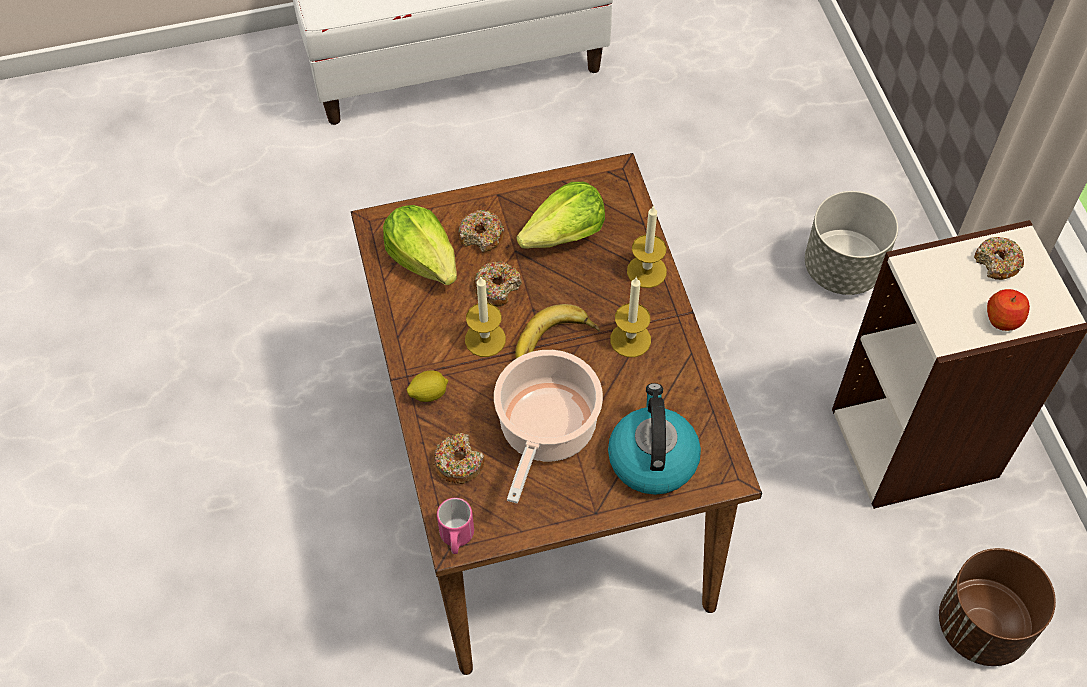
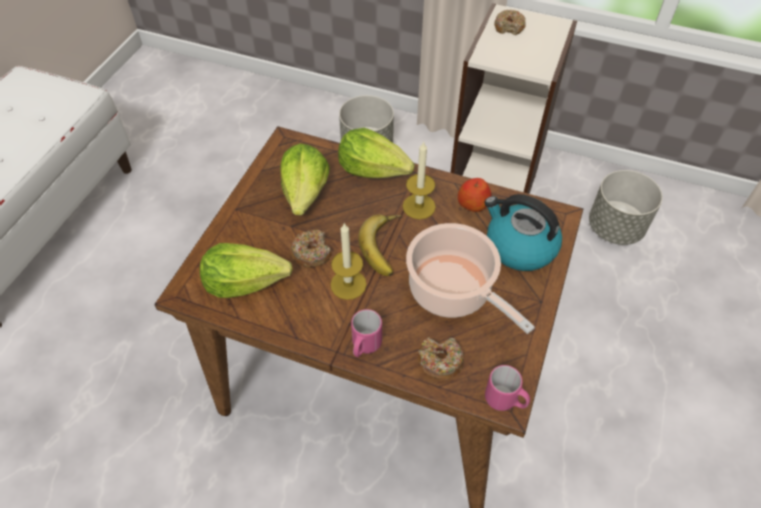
camera: 55 degrees left, 5 degrees down
lemon [406,370,448,402] -> pink mug [351,309,382,357]
donut [458,210,504,253] -> none
candle [627,205,667,288] -> lettuce [338,128,415,178]
brown planter [939,548,1056,666] -> grey planter [589,170,663,245]
apple [987,289,1030,331] -> apple moved to [458,178,491,212]

